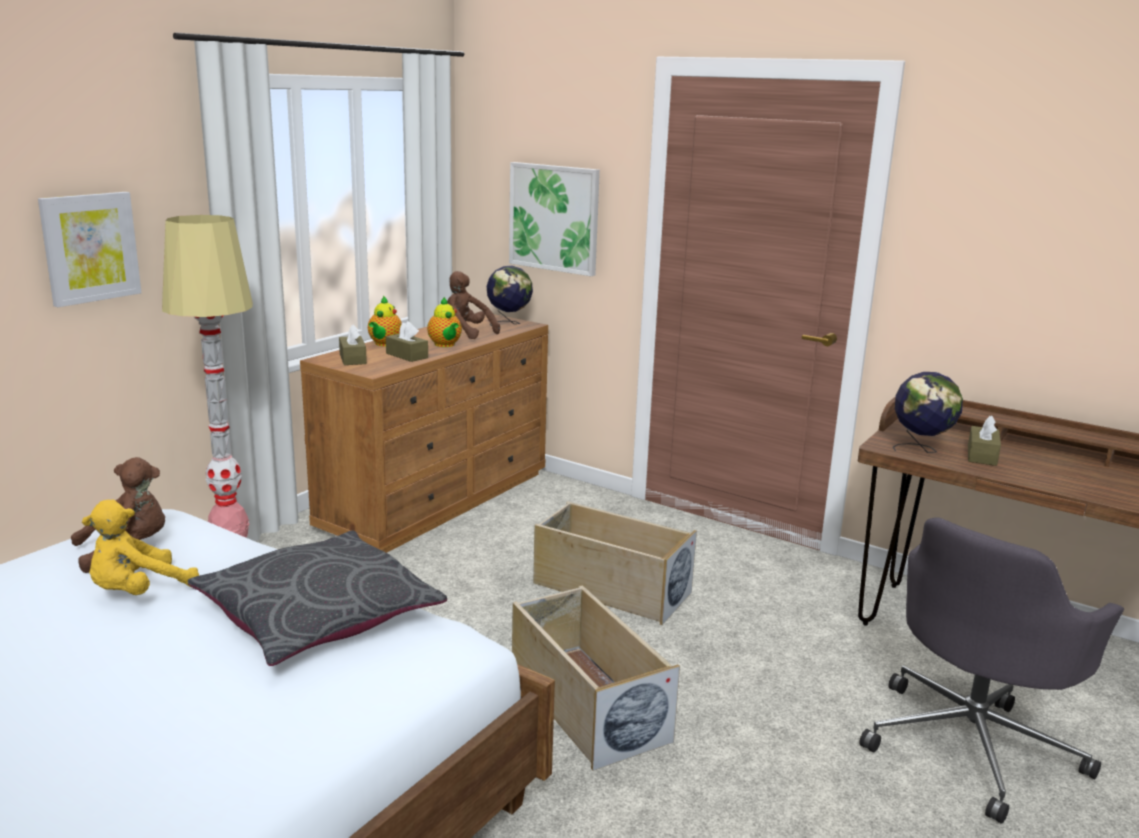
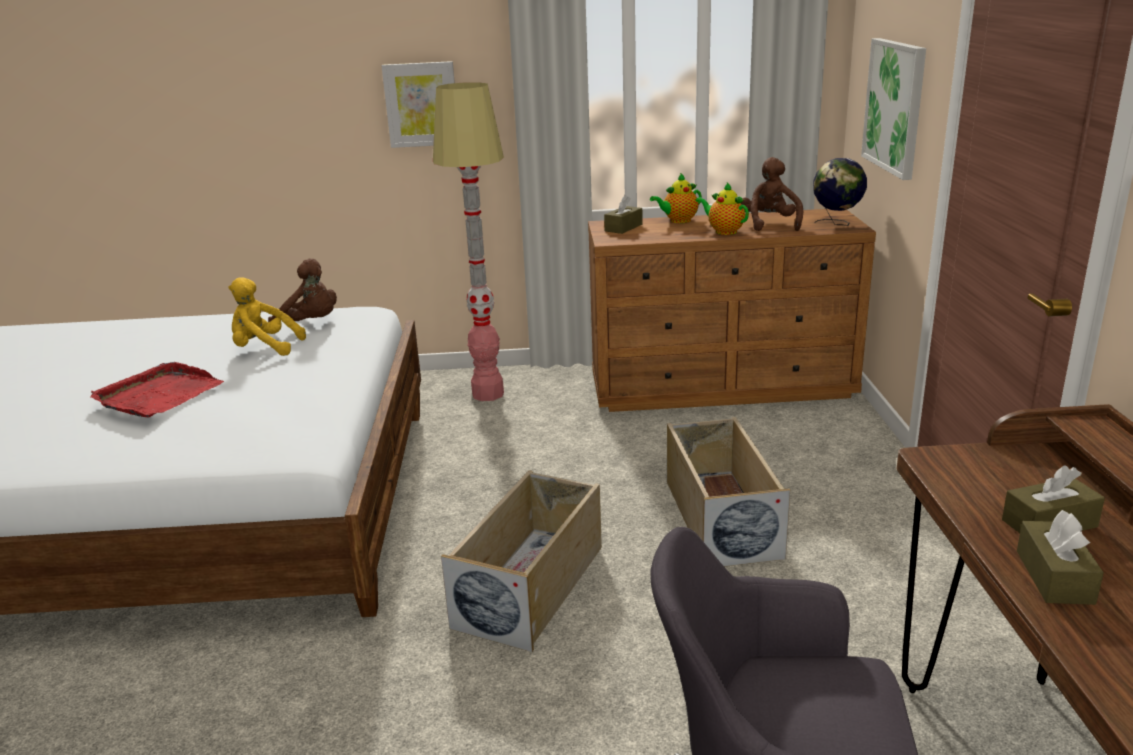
camera: 55 degrees right, 5 degrees up
grey pillow [188,530,447,666] -> none
brown tissue box [386,321,428,362] -> brown tissue box moved to [1017,510,1104,605]
teapot [427,297,462,347] -> teapot turned 105 degrees clockwise [696,182,749,235]
globe [893,372,963,453] -> none
none -> red tray [91,362,224,418]

